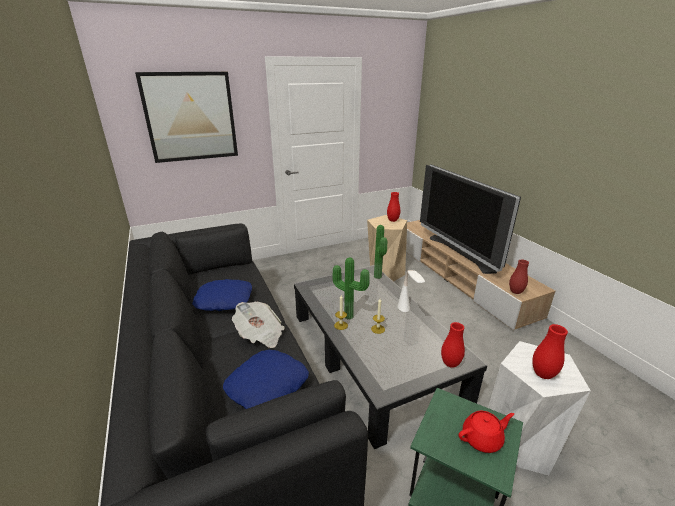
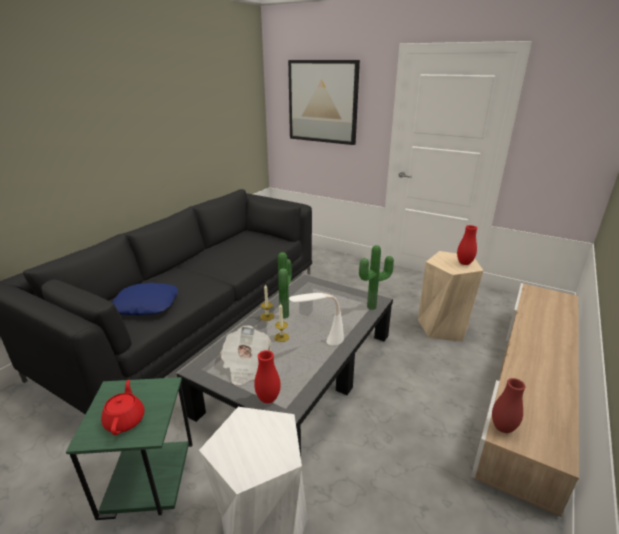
camera: 55 degrees right, 0 degrees up
blue pillow [192,279,252,311] -> none
newspaper [232,302,285,348] -> newspaper moved to [220,326,272,385]
television [420,164,521,274] -> none
red teapot [459,411,514,453] -> red teapot turned 135 degrees counterclockwise [101,379,145,435]
red vase [532,324,568,379] -> none

